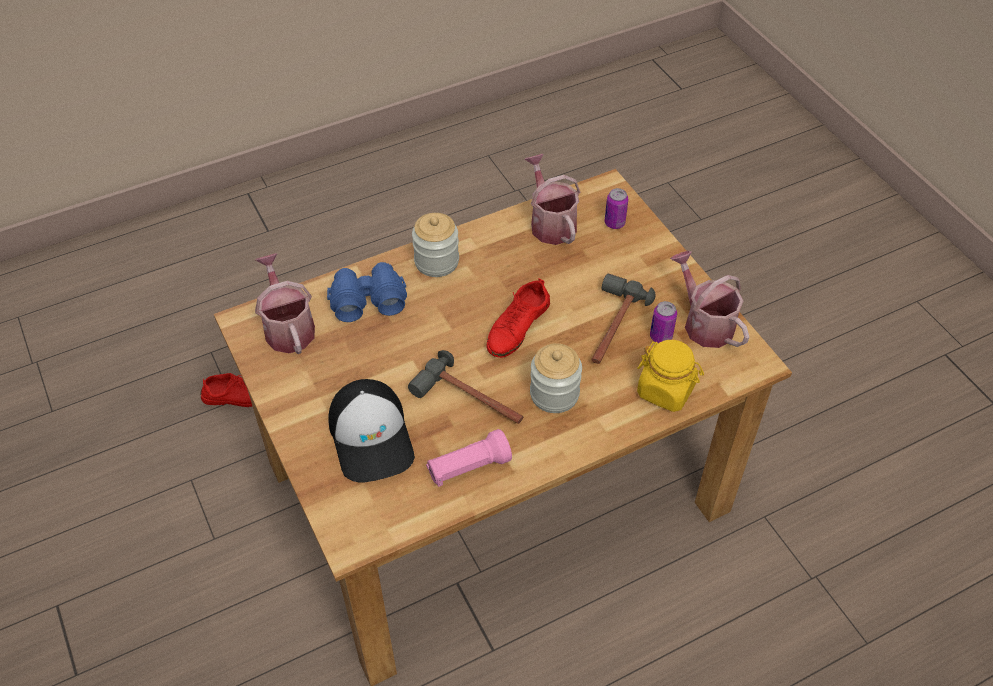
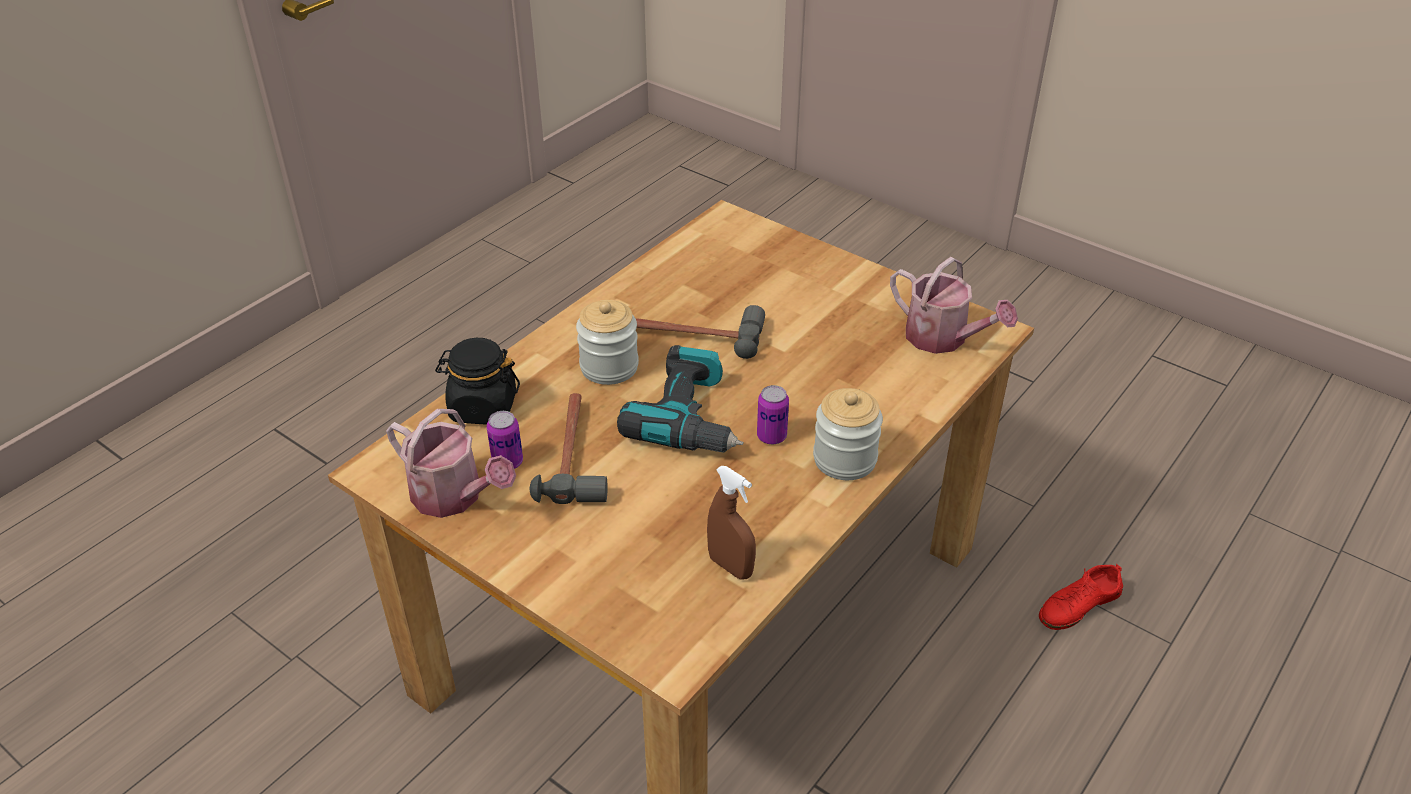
camera: 155 degrees right, 10 degrees down
blue binoculars [327,262,407,322] -> none
cap [328,379,415,483] -> none
pink flashlight [426,429,512,487] -> none
red shoe [486,279,550,358] -> power drill [617,345,743,453]
watering can [524,154,580,245] -> brown spray bottle [707,466,756,580]
can [605,188,628,229] -> can moved to [757,385,789,444]
yellow jar [637,340,704,412] -> black jar [435,338,520,425]

